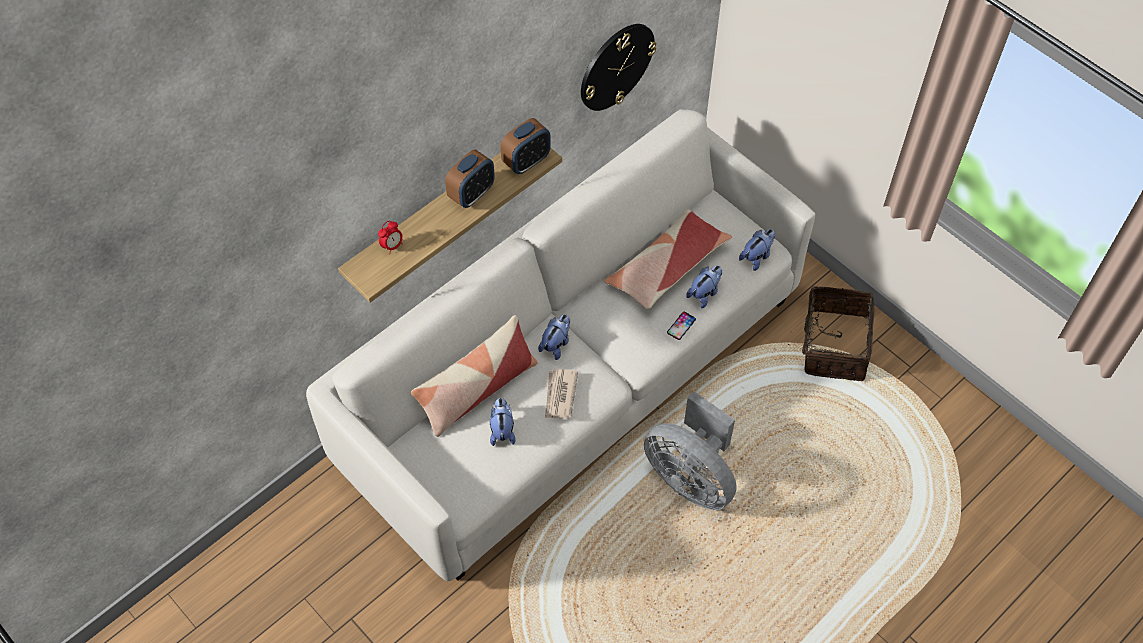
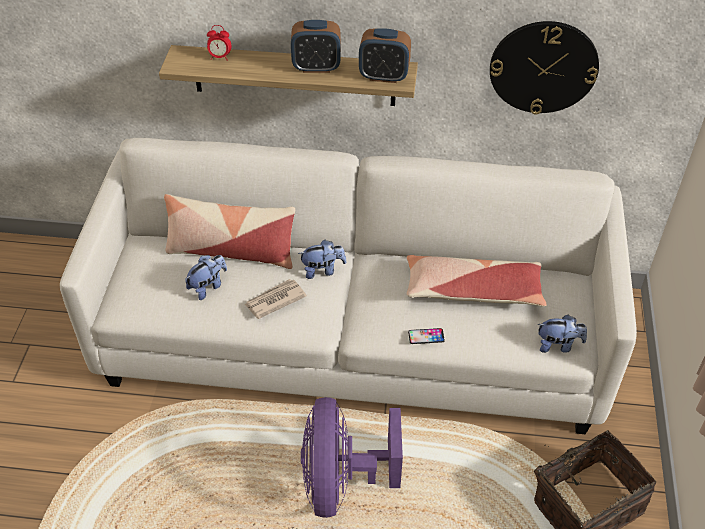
camera: 50 degrees right, 10 degrees down
grey fan [644,391,737,510] -> purple fan [301,397,403,518]
plush toy [687,265,722,308] -> none

